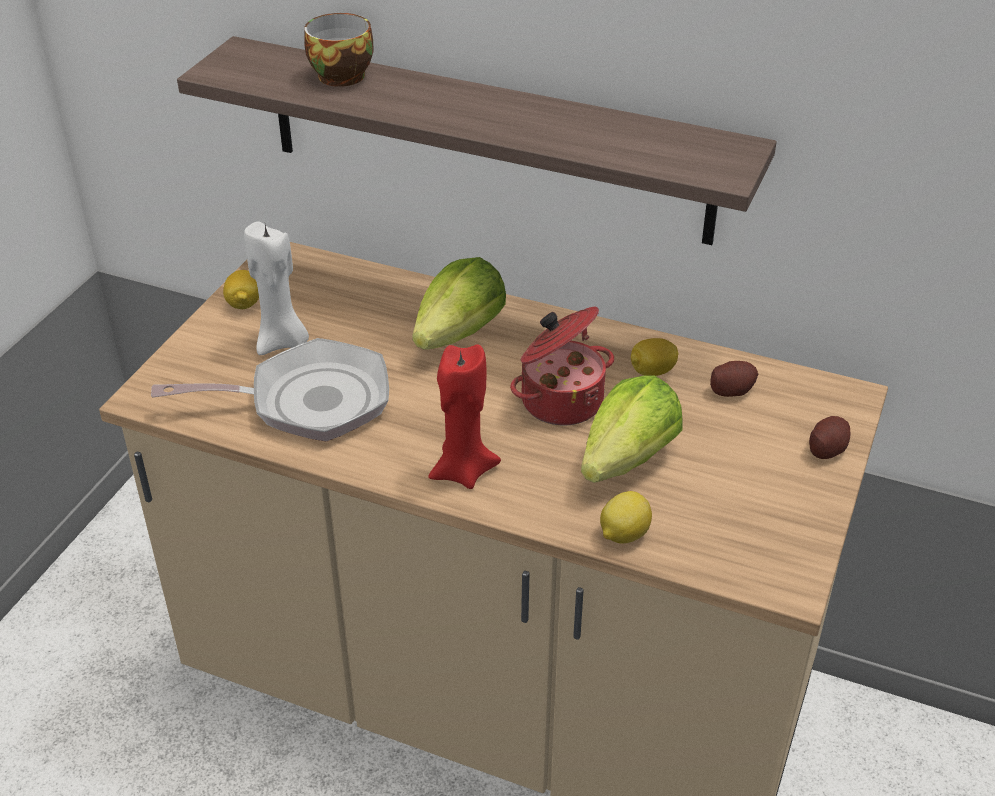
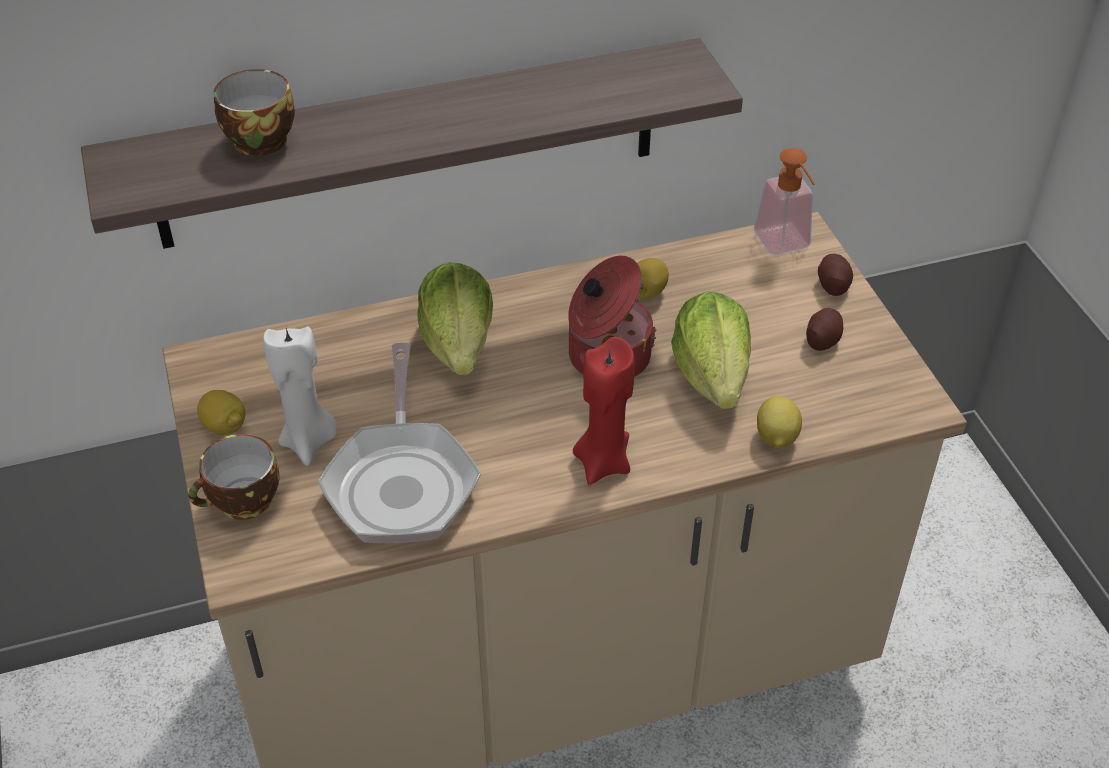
camera: 40 degrees left, 5 degrees up
frying pan [151,338,389,441] -> frying pan turned 135 degrees clockwise [318,343,481,543]
potato [710,361,758,397] -> potato moved to [806,308,843,351]
none -> cup [188,434,280,520]
none -> soap dispenser [754,148,815,255]

